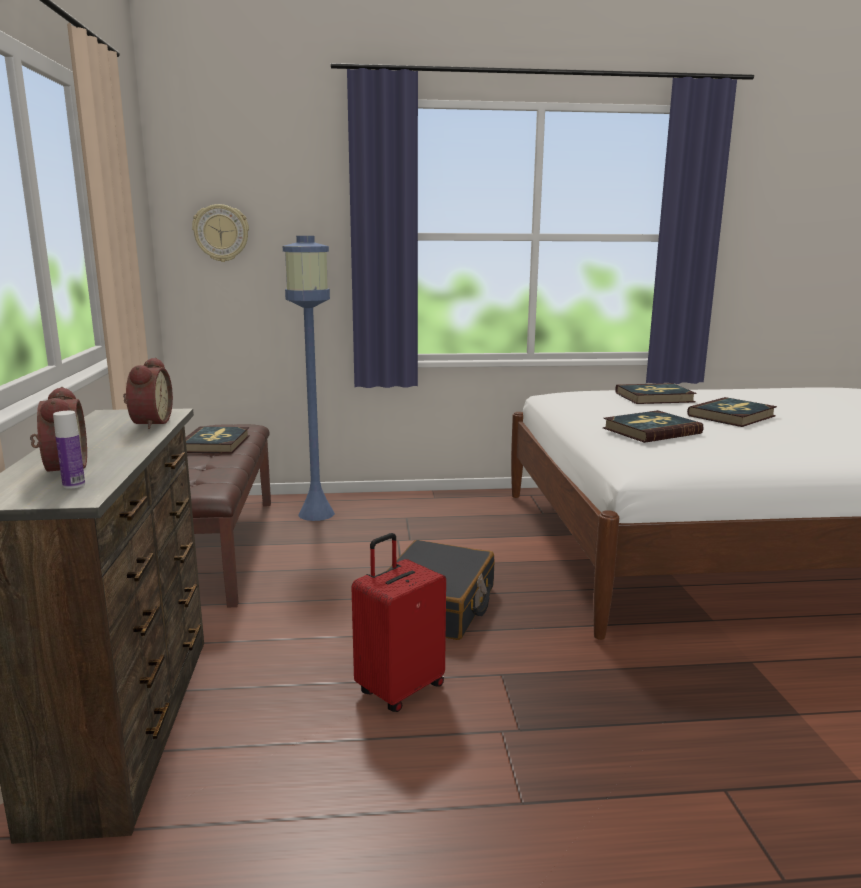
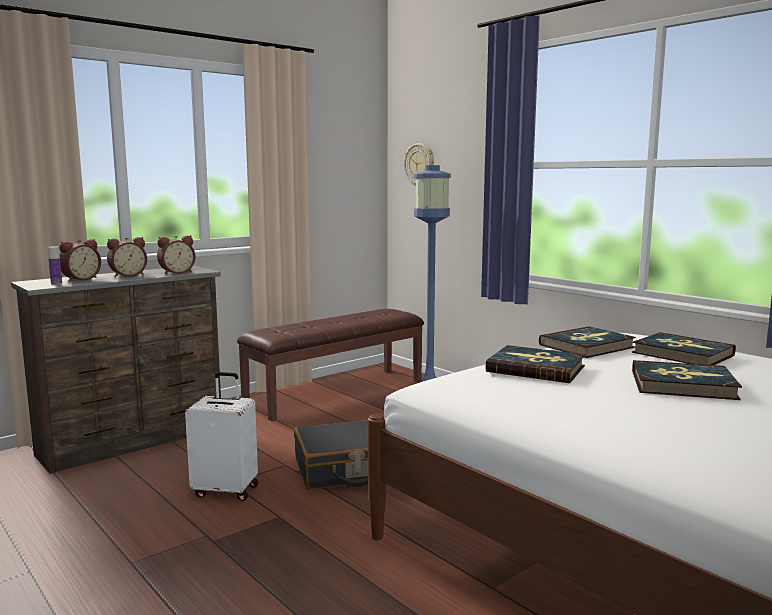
camera: 55 degrees right, 5 degrees down
book [186,426,250,454] -> book moved to [539,326,636,358]
red suitcase [351,533,446,712] -> white suitcase [185,372,258,501]
none -> alarm clock [107,237,147,277]

